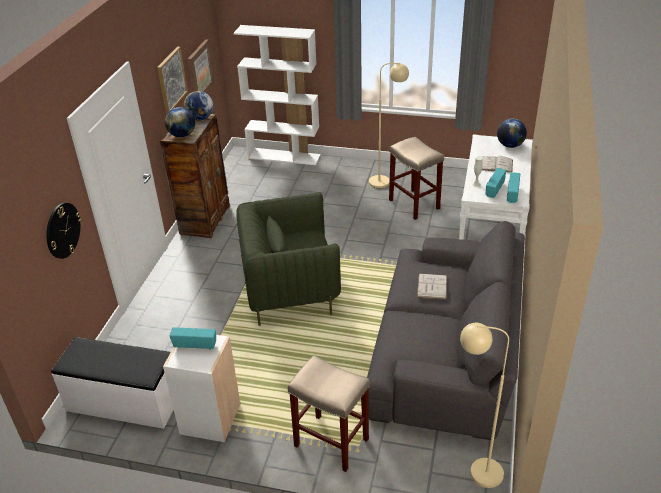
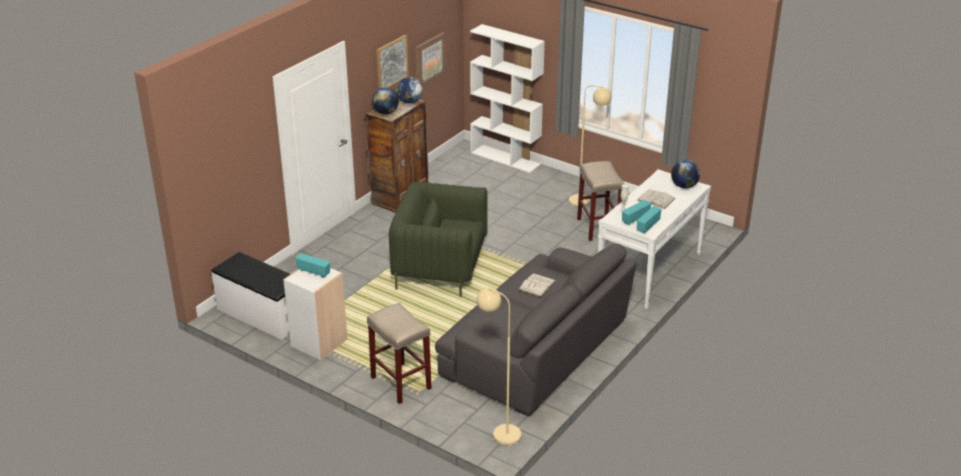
camera: 20 degrees right, 5 degrees down
wall clock [46,203,81,259] -> none

